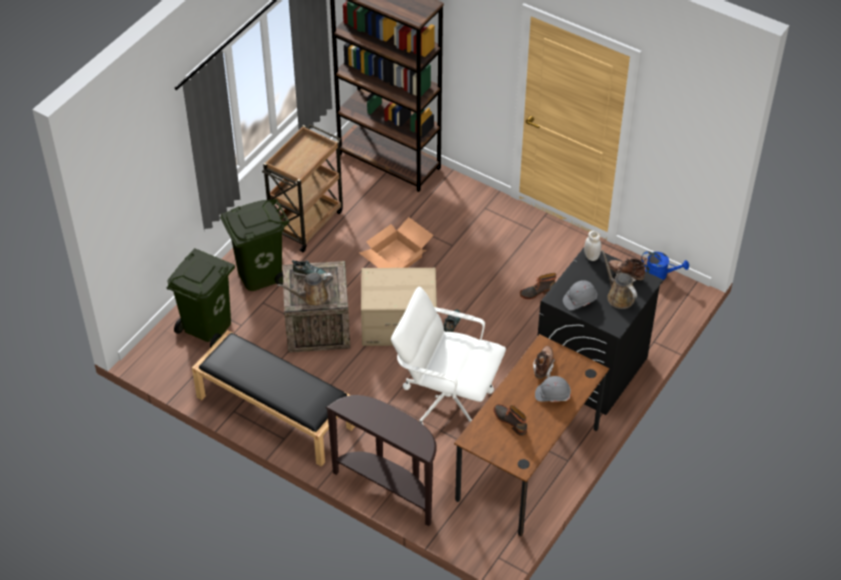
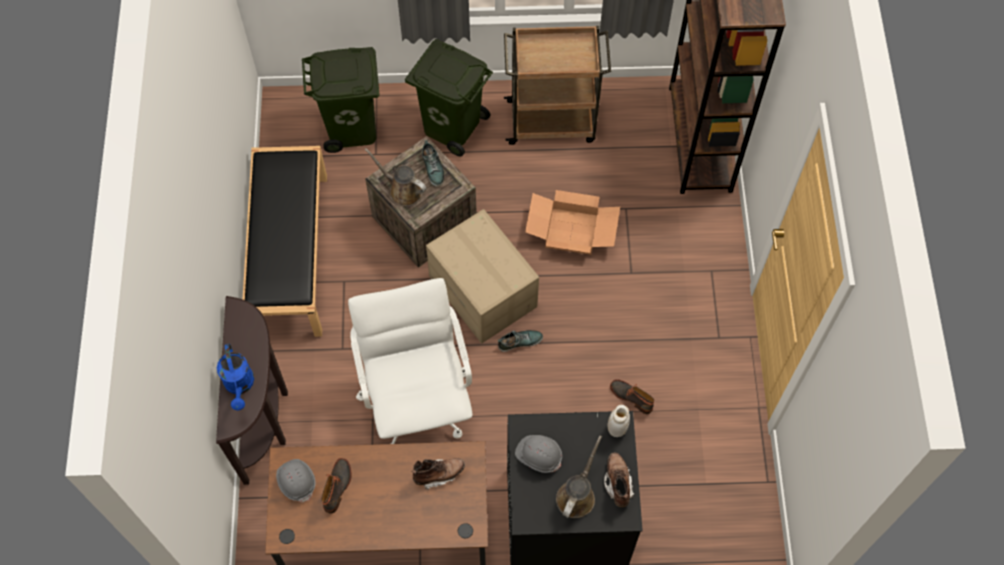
camera: 55 degrees right, 15 degrees up
grey hard hat [535,376,571,402] -> grey hard hat moved to [276,459,315,502]
blue watering can [641,251,689,280] -> blue watering can moved to [217,344,254,410]

